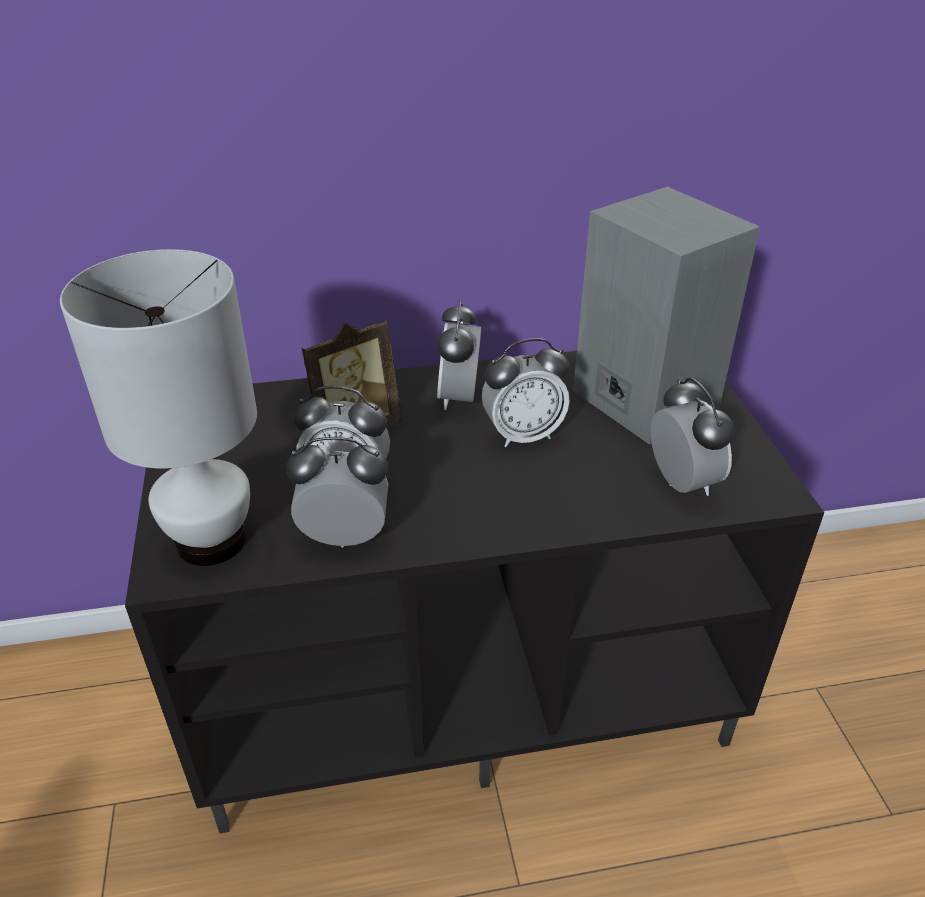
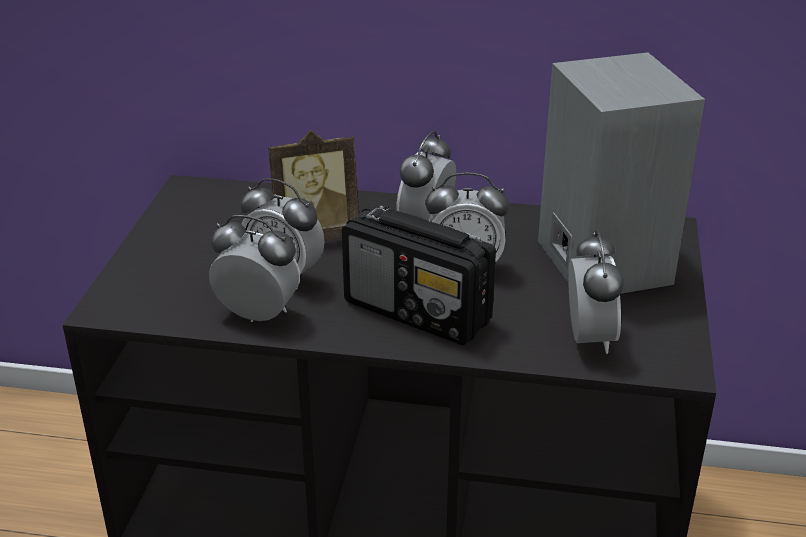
camera: 20 degrees right, 5 degrees down
white table lamp [60,249,257,566] -> none
none -> radio [342,206,496,345]

